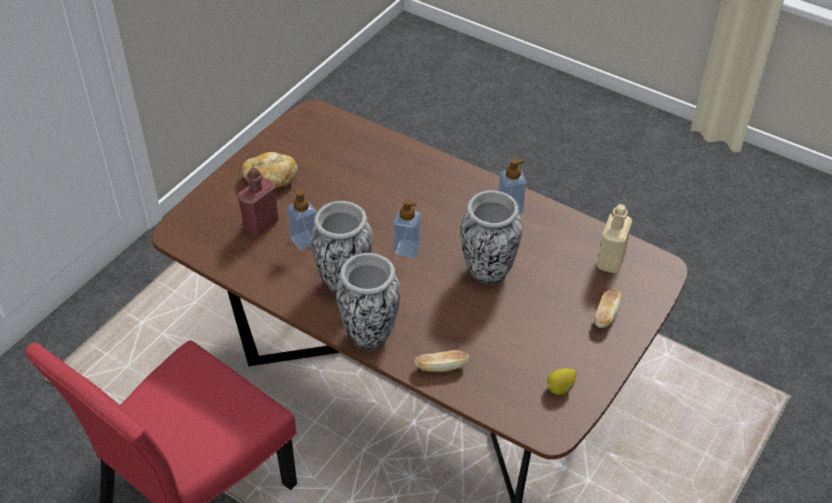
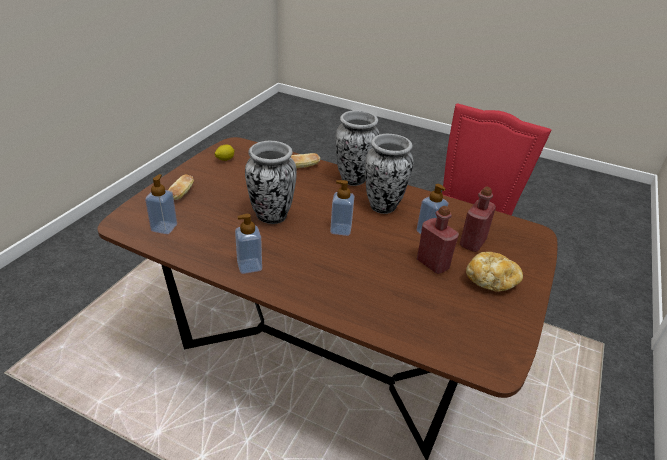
camera: 170 degrees right, 10 degrees down
beige bottle [597,204,632,273] -> soap dispenser [145,174,177,234]
none -> red bottle [417,206,459,274]

